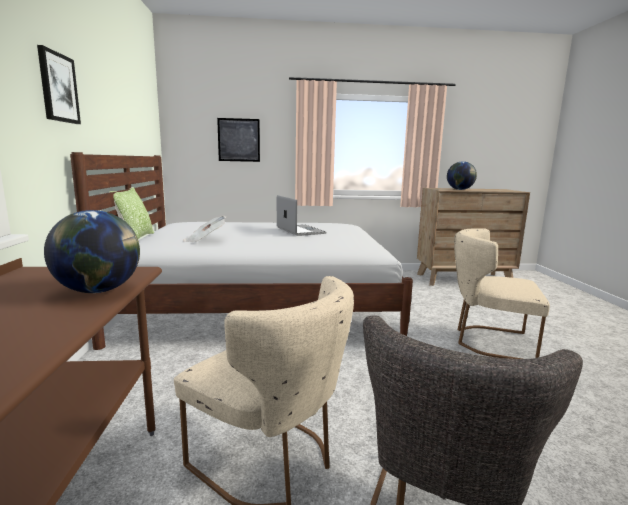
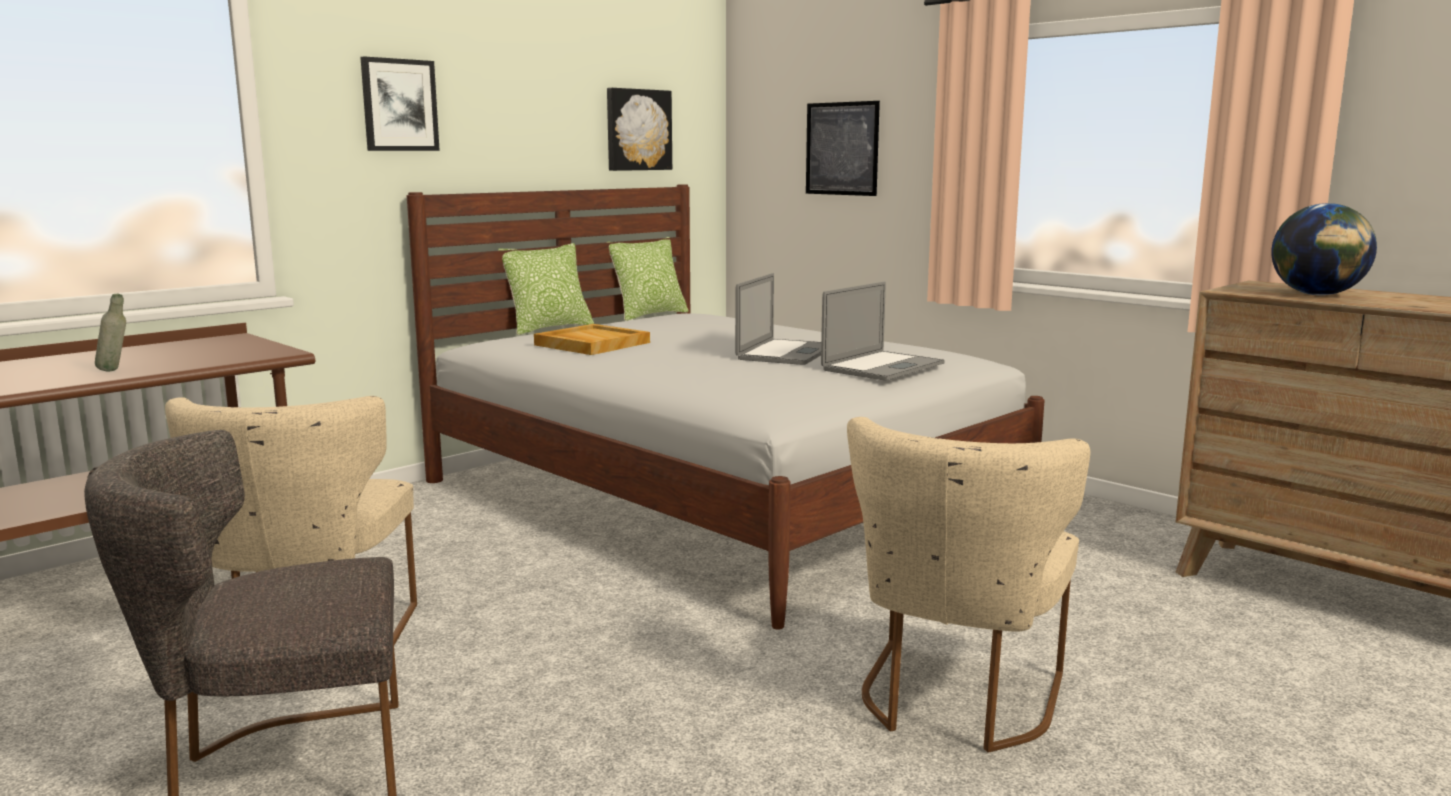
camera: 50 degrees right, 0 degrees up
globe [44,210,140,293] -> none
newspaper [183,216,226,242] -> beige tray [534,324,650,355]
beige chair [454,228,550,359] -> beige chair turned 135 degrees counterclockwise [847,417,1090,753]
none -> grey bottle [95,294,126,371]
none -> picture [607,88,672,171]
none -> pillow [607,237,688,321]
none -> laptop [821,282,945,380]

